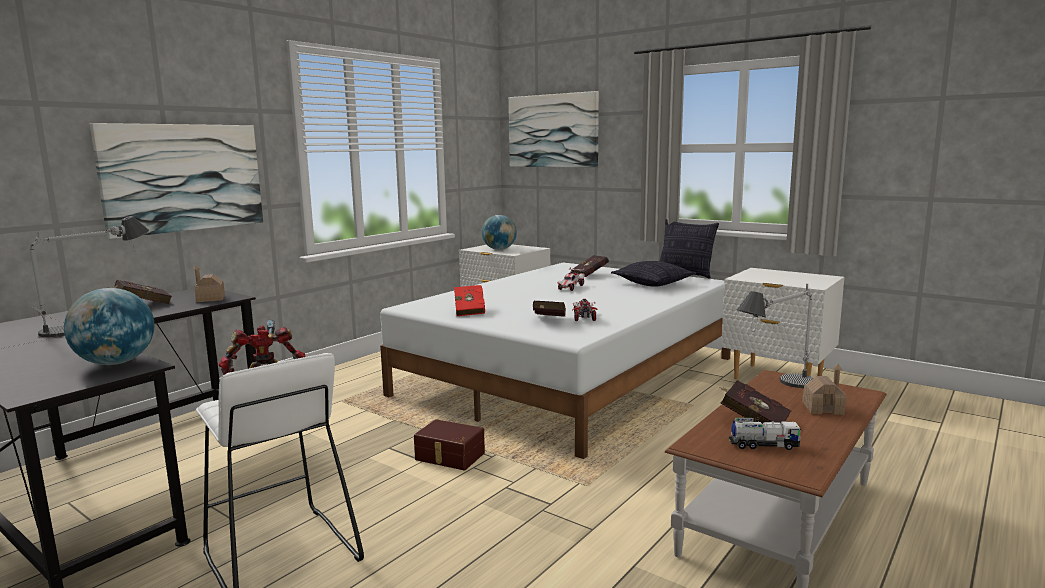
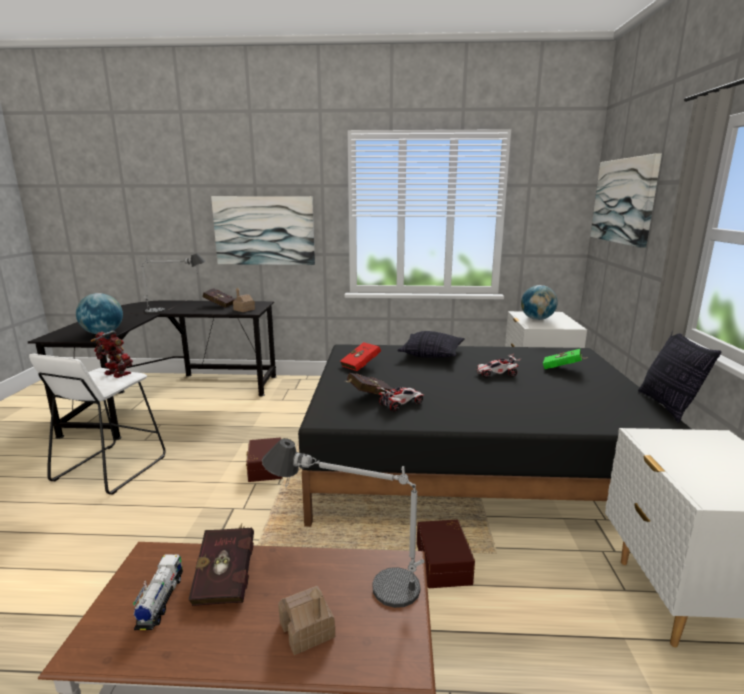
camera: 55 degrees right, 5 degrees up
white bed [380,263,731,459] -> black bed [298,344,692,527]
red book [571,255,609,277] -> green book [543,349,588,369]
pillow [611,261,696,287] -> pillow moved to [397,331,465,358]
toy truck [728,418,802,450] -> toy truck turned 150 degrees counterclockwise [133,554,183,630]
none -> brown storage box [417,520,475,588]

